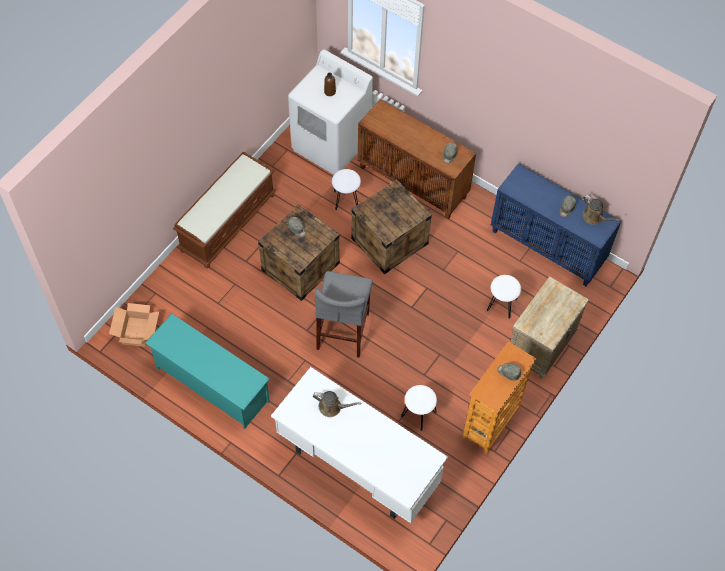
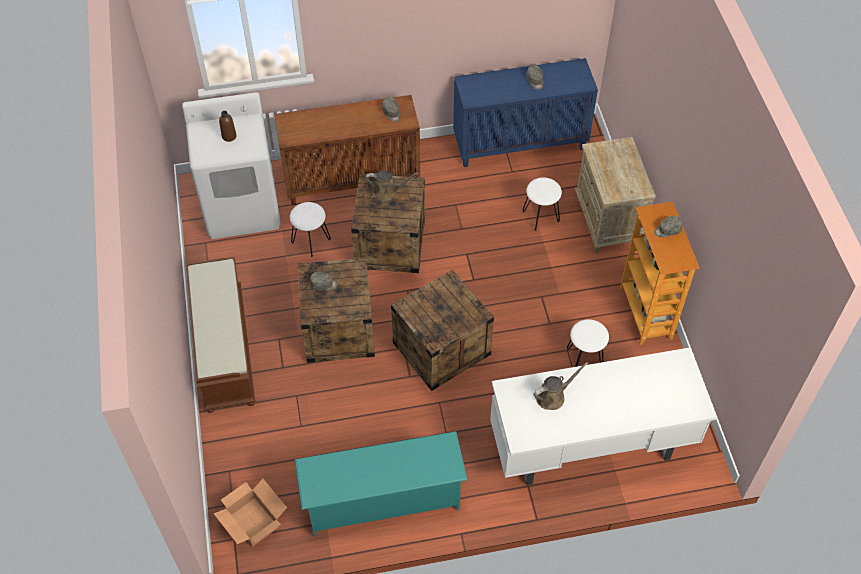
camera: 45 degrees left, 5 degrees down
grey stool [315,271,373,357] -> crate [391,269,494,391]
brown watering can [583,195,620,225] -> brown watering can moved to [365,170,419,201]

